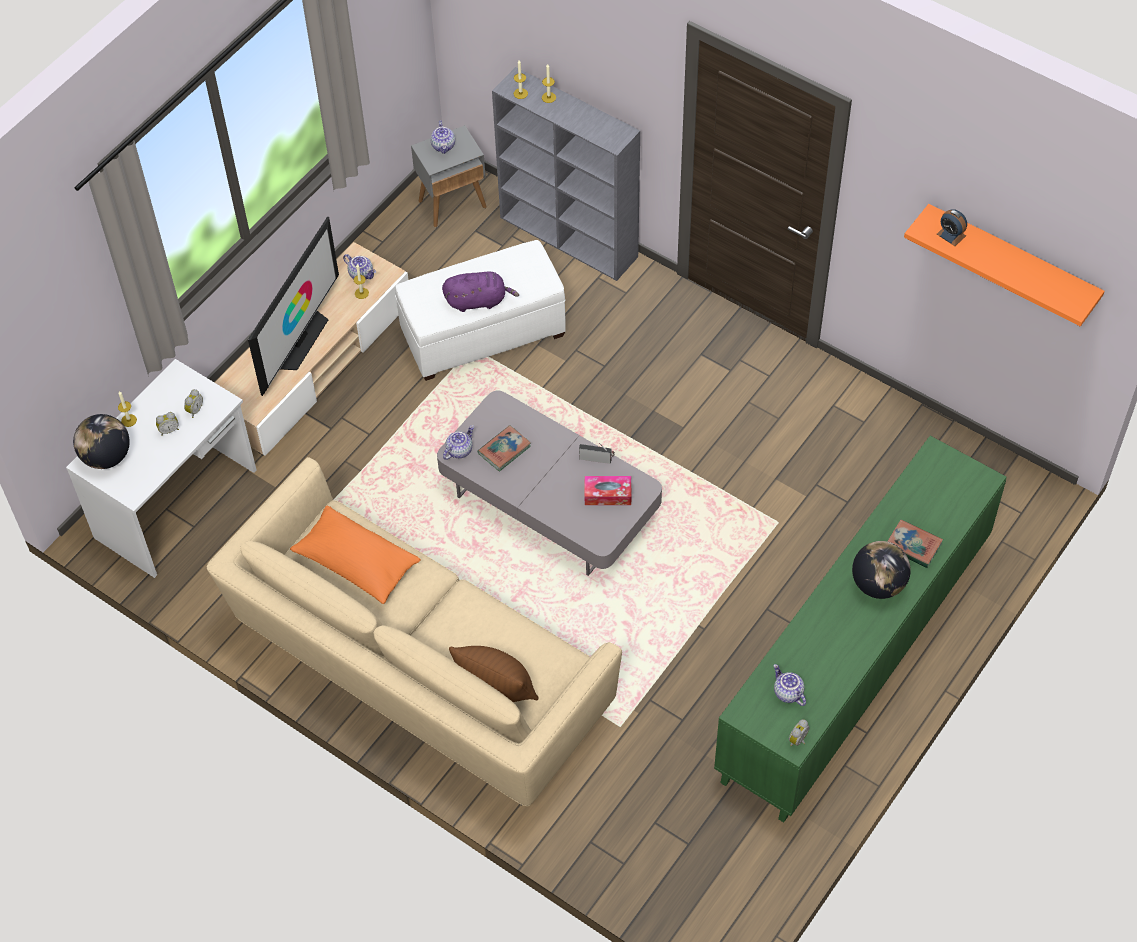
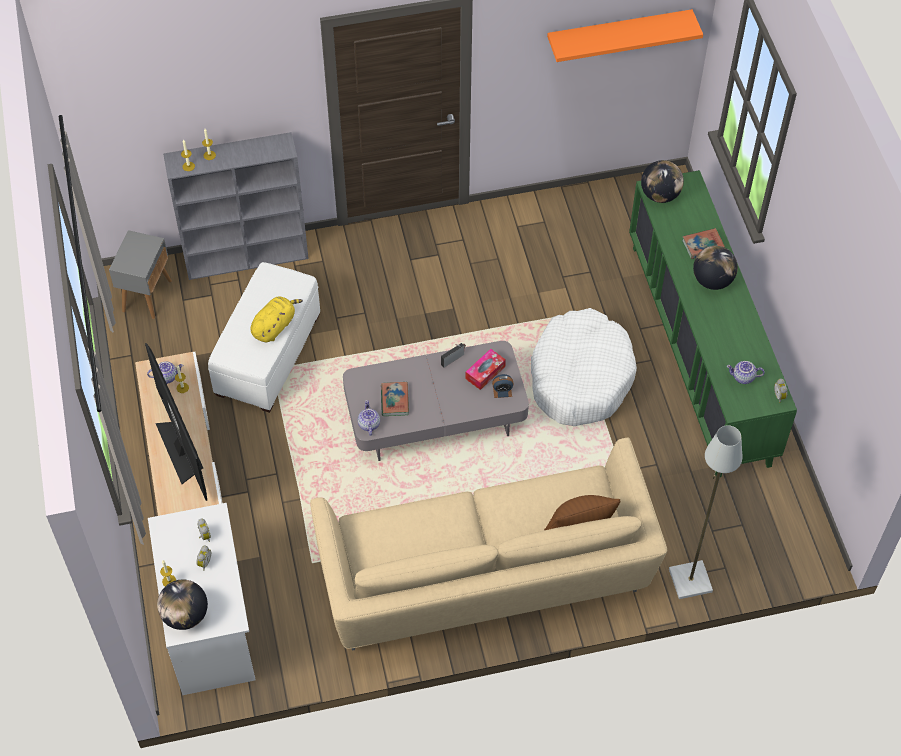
camera: 50 degrees left, 0 degrees up
orange pillow [290,505,421,604] -> none
teapot [430,120,455,154] -> none
purple plush toy [442,271,519,312] -> yellow plush toy [251,297,303,342]
alarm clock [937,209,967,246] -> alarm clock moved to [492,374,514,398]
none -> white dog bed [531,308,637,426]
none -> globe [641,160,684,203]
none -> grey floor lamp [669,425,742,599]

